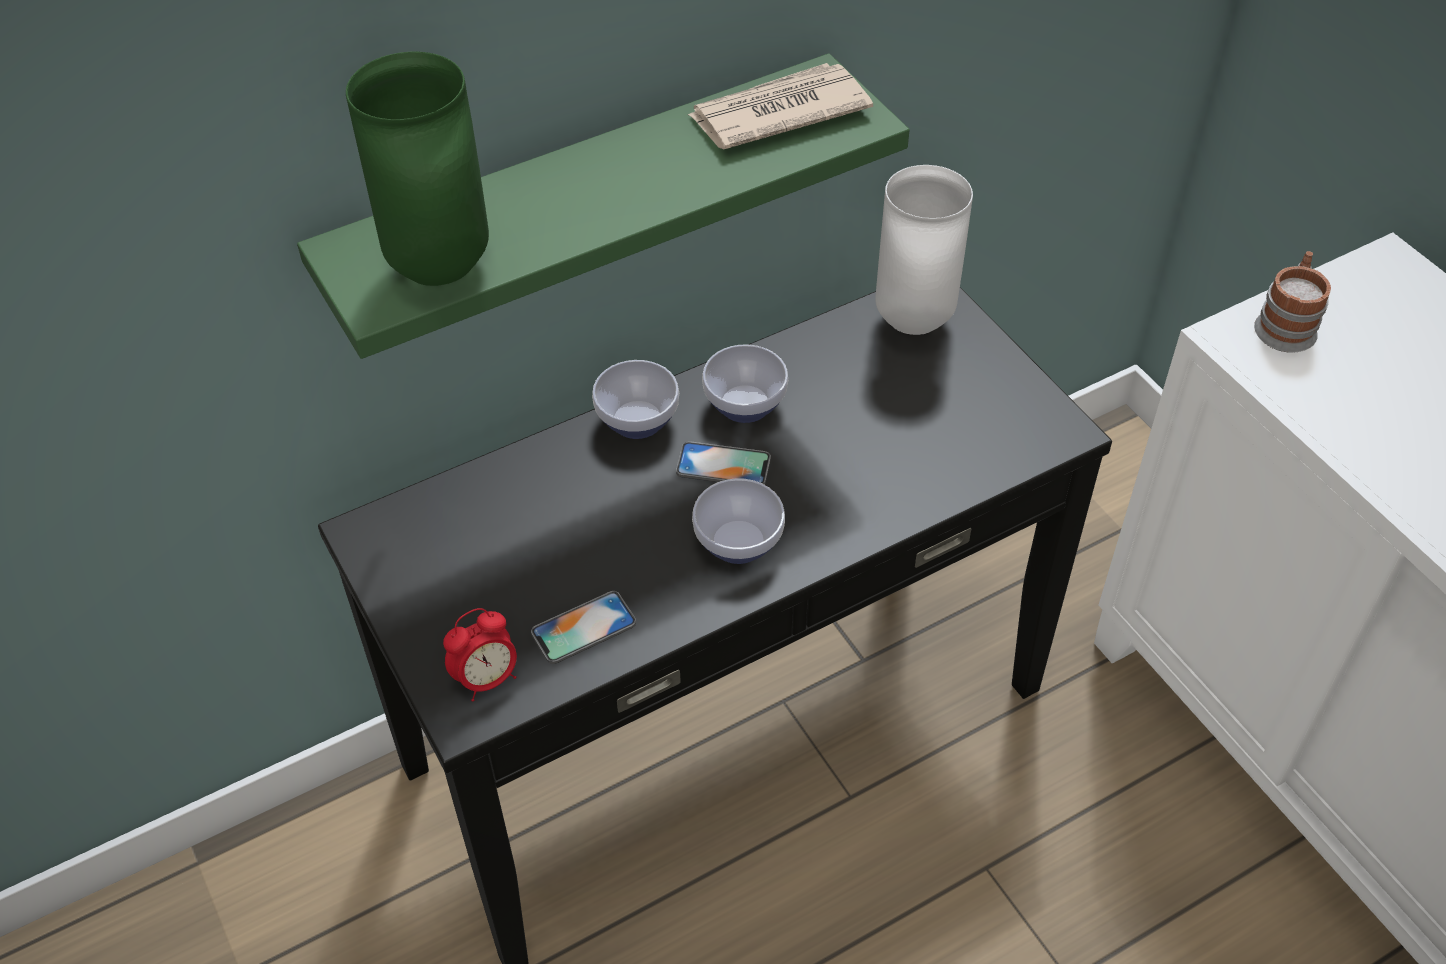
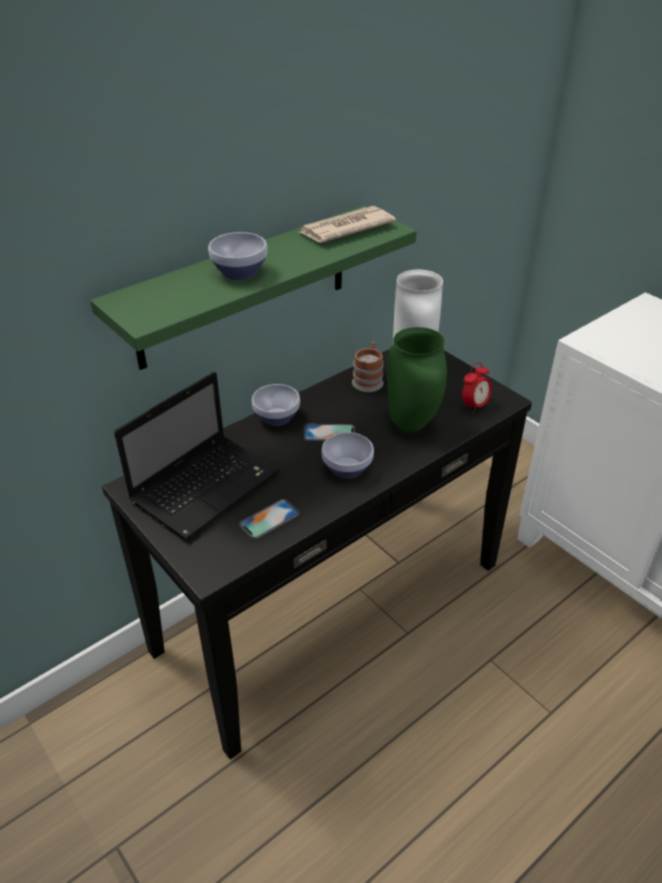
camera: 10 degrees left, 10 degrees down
green vase [346,52,489,286] -> green vase moved to [387,327,447,432]
alarm clock [443,608,517,702] -> alarm clock moved to [462,362,492,414]
bowl [702,344,788,423] -> bowl moved to [208,232,267,280]
mug [1254,251,1331,353] -> mug moved to [352,342,384,392]
none -> laptop [114,372,279,540]

